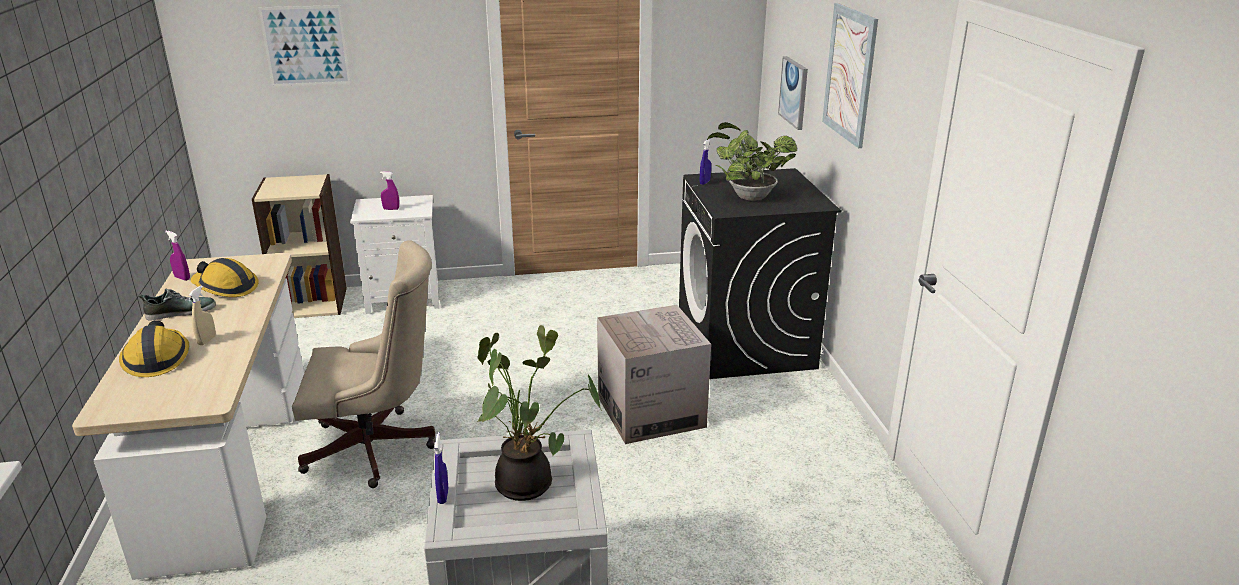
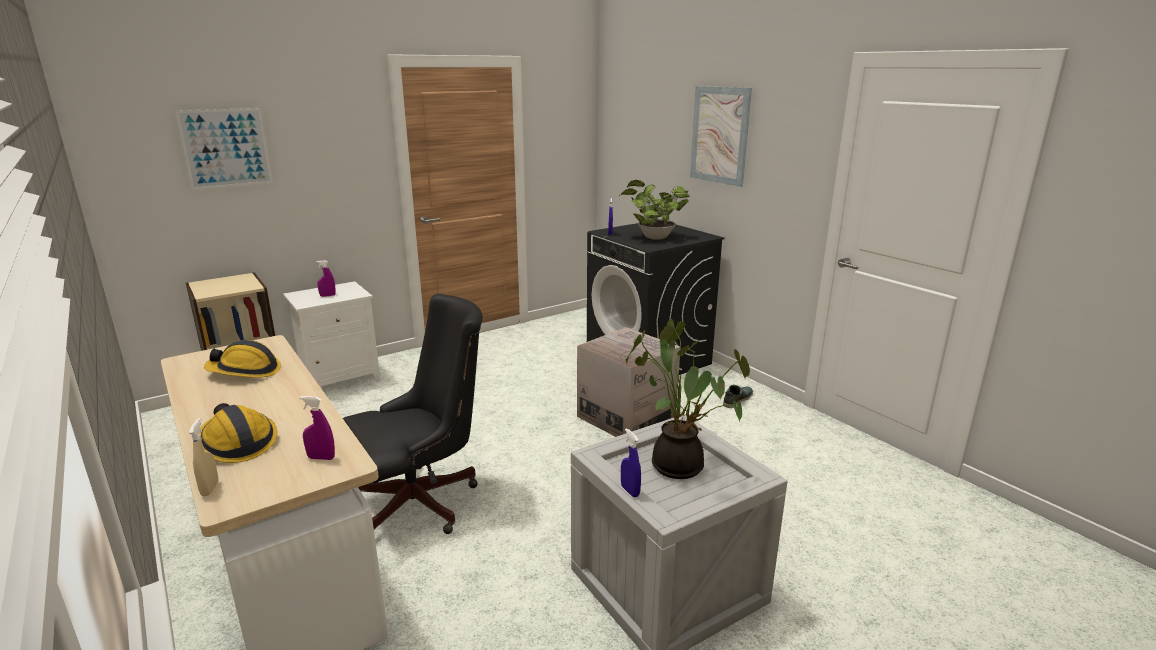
camera: 25 degrees left, 5 degrees down
shoe [139,289,216,320] -> shoe moved to [723,385,753,408]
purple spray bottle [165,231,190,281] -> purple spray bottle moved to [300,396,335,460]
beige spray bottle [189,285,216,345] -> beige spray bottle moved to [189,418,218,496]
beige office chair [292,240,435,488] -> black office chair [343,294,483,534]
picture [778,56,808,130] -> none

